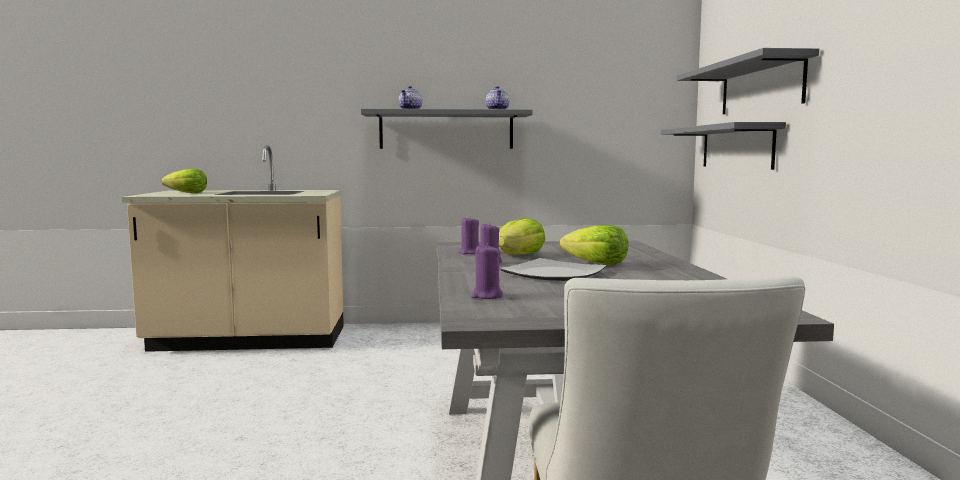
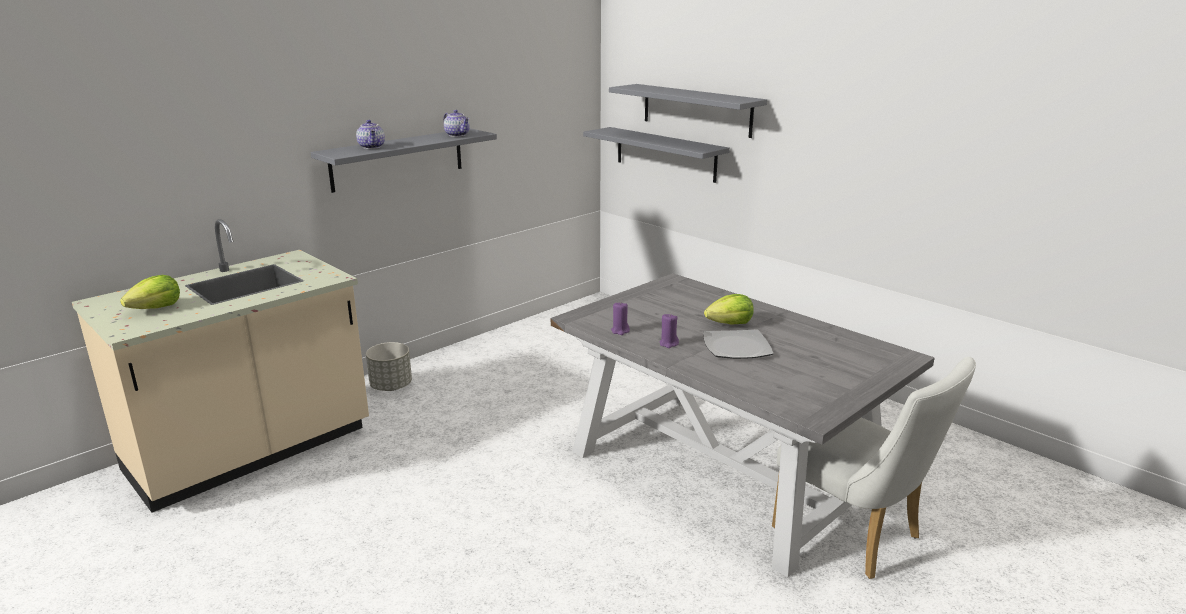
camera: 40 degrees left, 15 degrees up
purple candle [471,243,503,299] -> none
lettuce [499,218,545,255] -> none
none -> grey planter [366,342,412,391]

